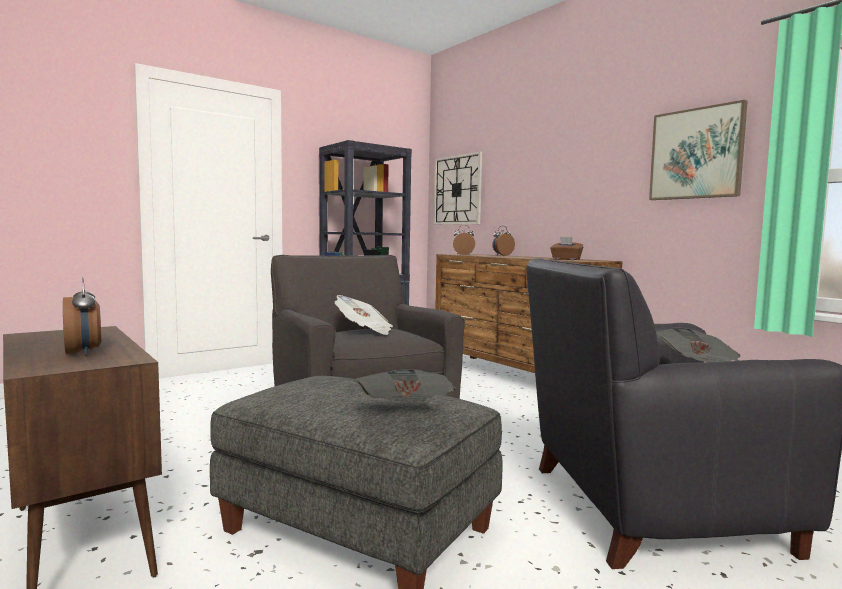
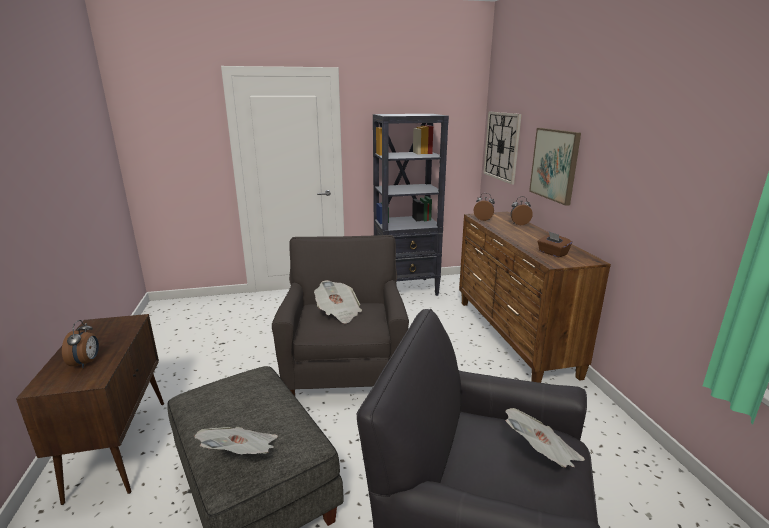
camera: 25 degrees right, 15 degrees up
picture [649,100,748,200] -> picture moved to [529,128,581,206]

